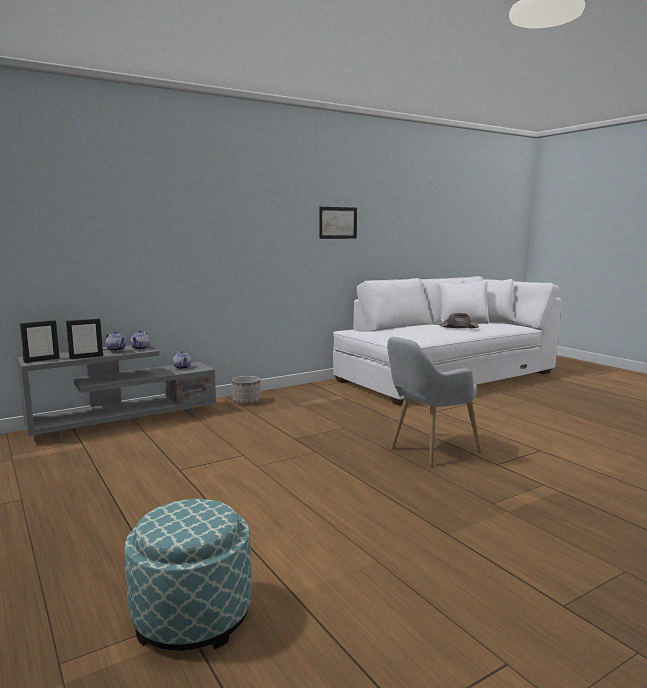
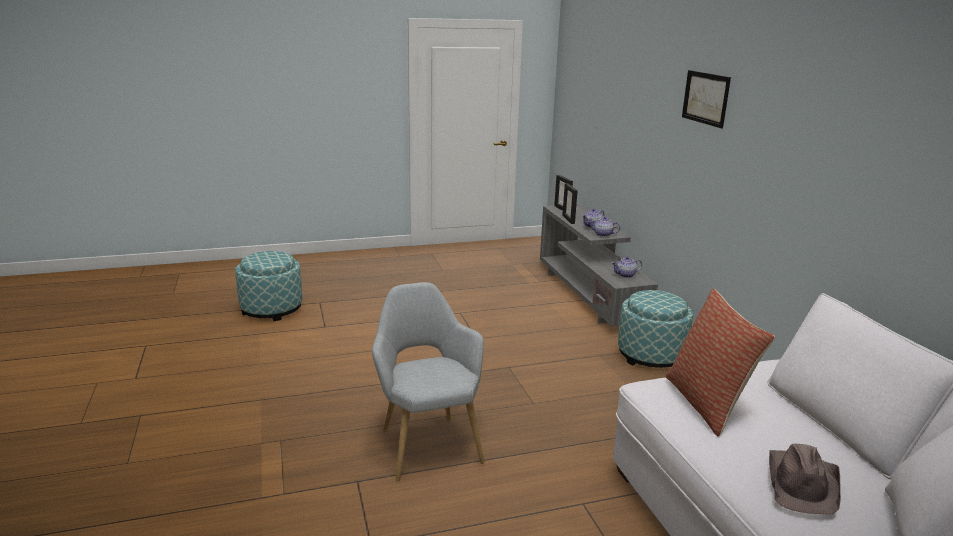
camera: 105 degrees right, 10 degrees up
planter [232,376,261,404] -> ottoman [618,290,693,368]
picture [319,207,357,239] -> picture moved to [682,70,731,128]
none -> pillow [666,288,775,437]

